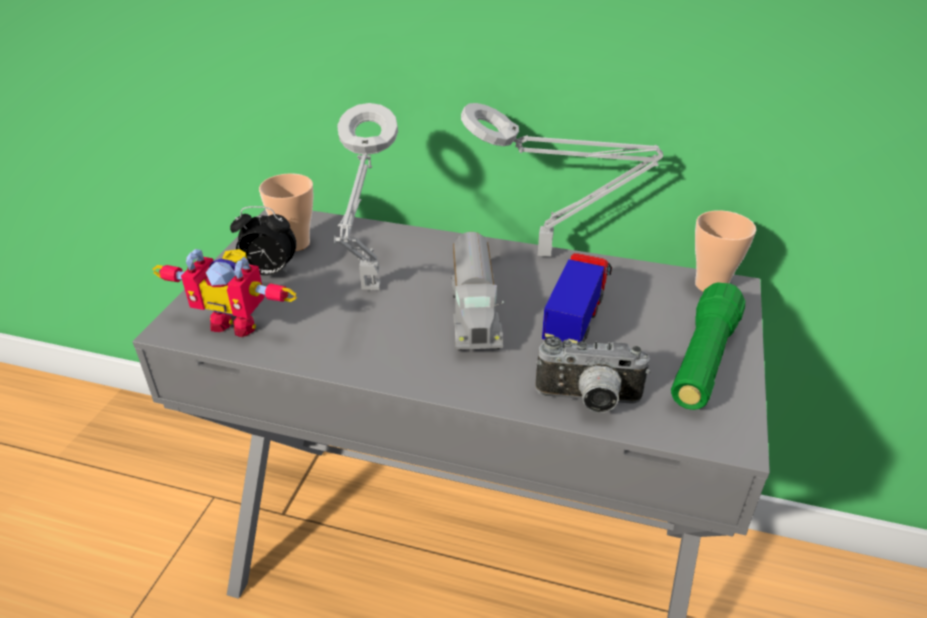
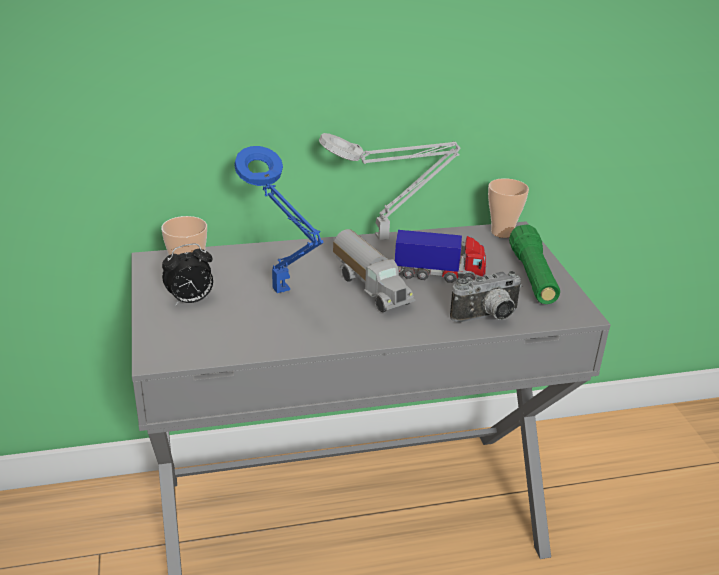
camera: 30 degrees left, 5 degrees down
toy robot [152,249,297,337] -> none
grey table lamp [334,103,398,290] -> blue table lamp [234,146,324,293]
toy truck [542,253,612,343] -> toy truck turned 105 degrees clockwise [395,230,486,283]

